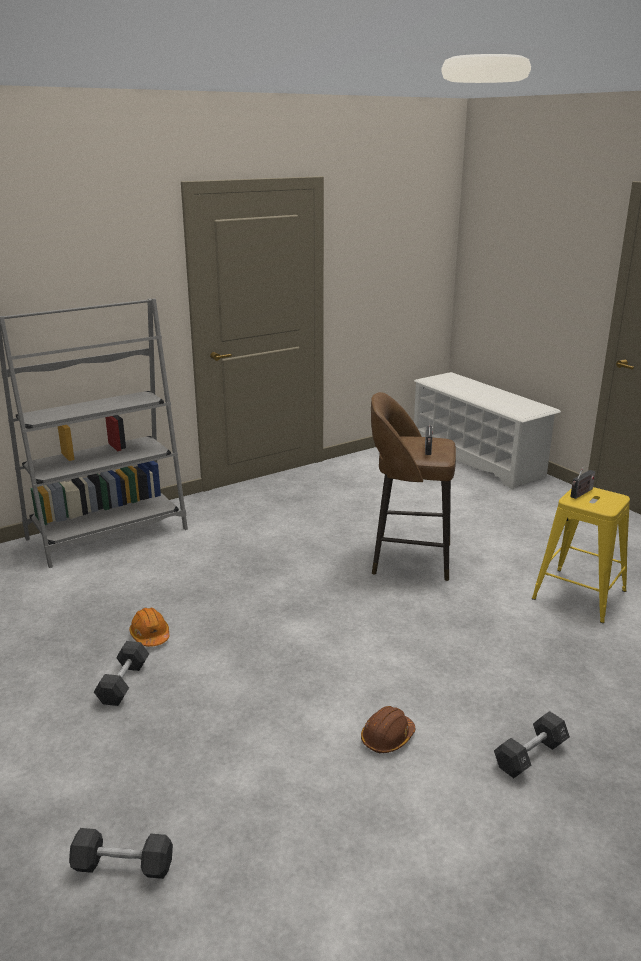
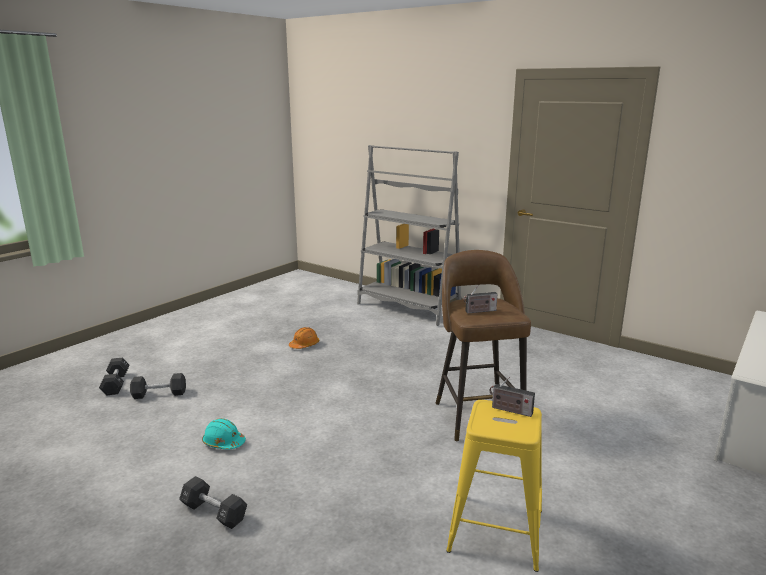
camera: 70 degrees right, 5 degrees down
black dumbbell [94,641,149,706] -> black dumbbell moved to [130,373,186,399]
brown hard hat [361,706,416,754] -> turquoise hard hat [202,418,246,450]

